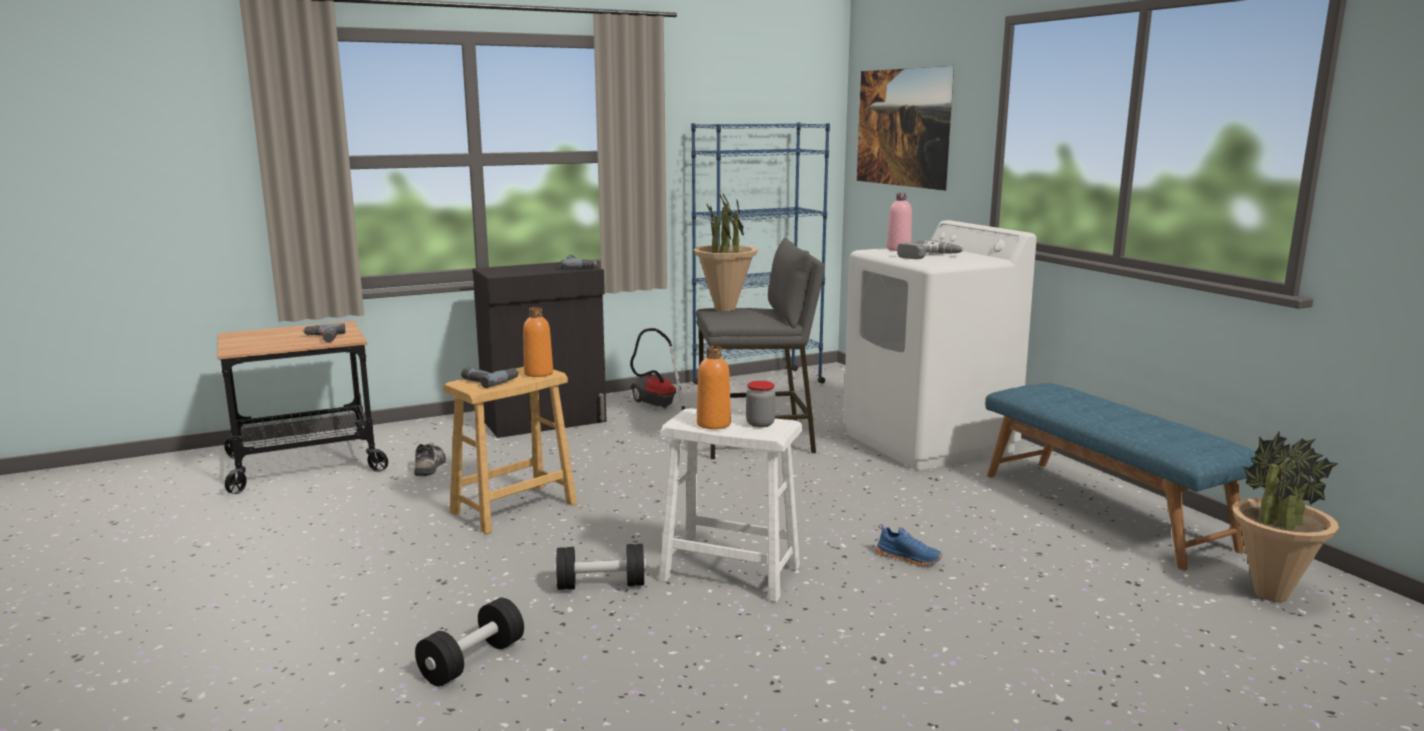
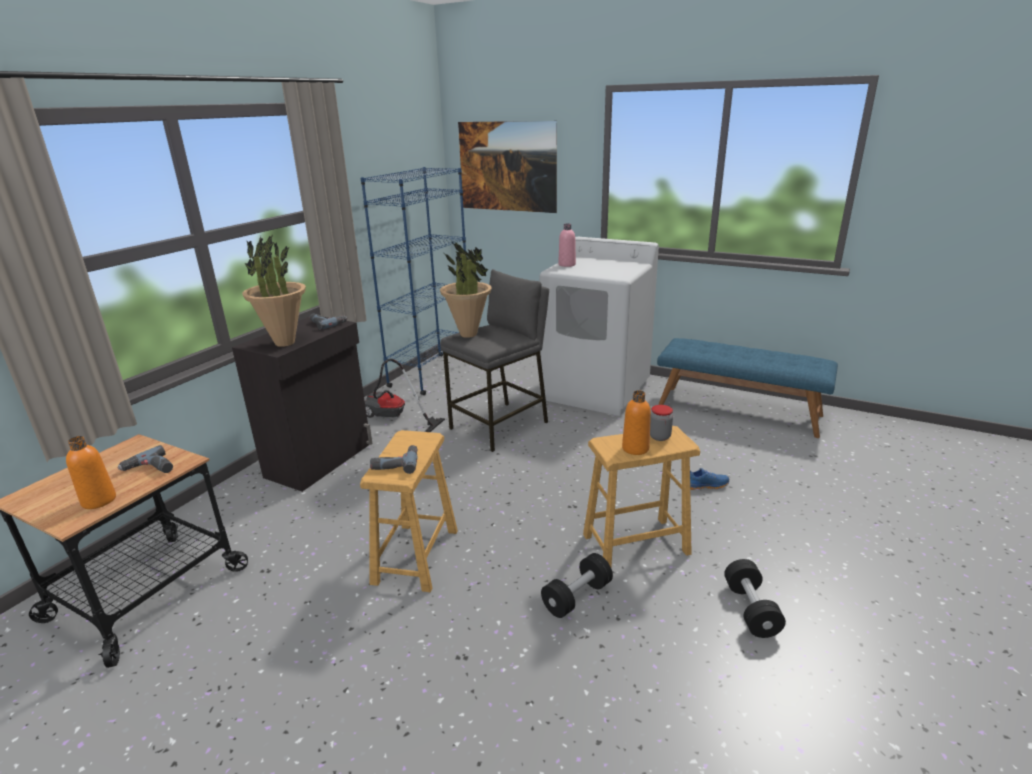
camera: 35 degrees left, 10 degrees up
shoe [414,443,446,476] -> none
black dumbbell [415,598,524,686] -> black dumbbell moved to [724,559,786,638]
orange bottle [523,307,553,377] -> orange bottle moved to [66,436,116,509]
white stool [659,408,802,602] -> brown stool [583,426,700,567]
power drill [897,240,964,259] -> none
potted plant [1233,432,1339,602] -> potted plant moved to [242,233,306,347]

